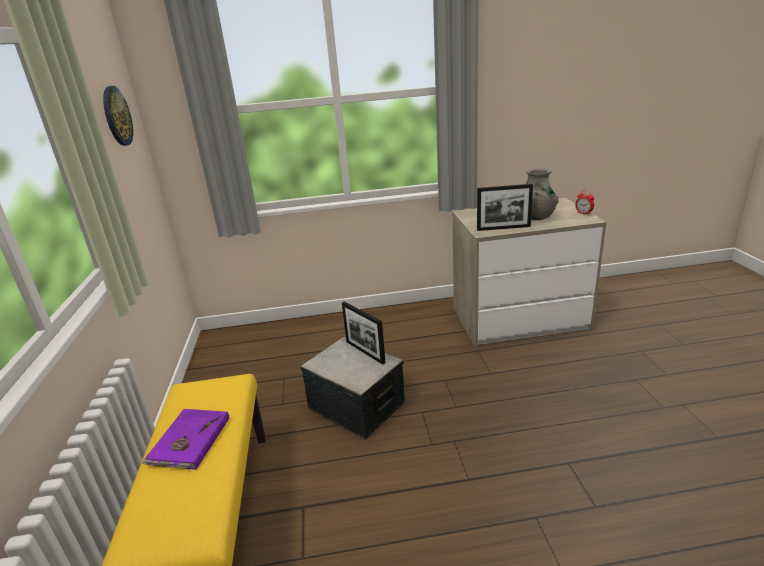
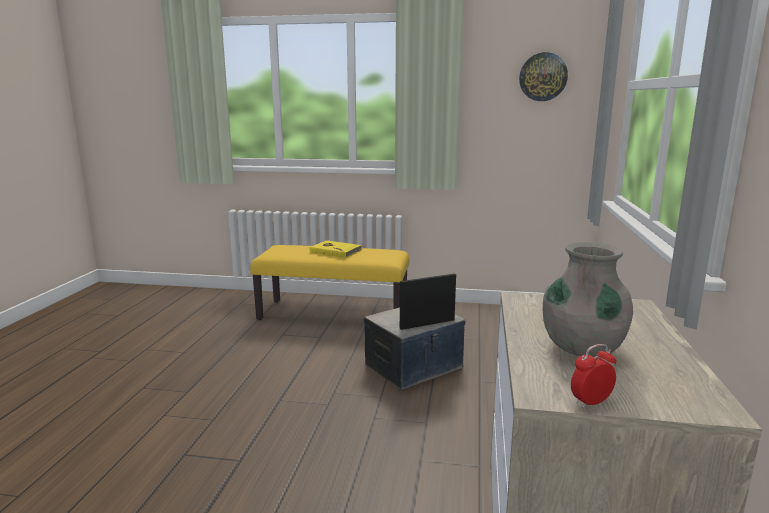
camera: 105 degrees right, 10 degrees down
purple book [142,409,229,470] -> yellow book [310,240,361,258]
picture frame [477,184,533,231] -> none

